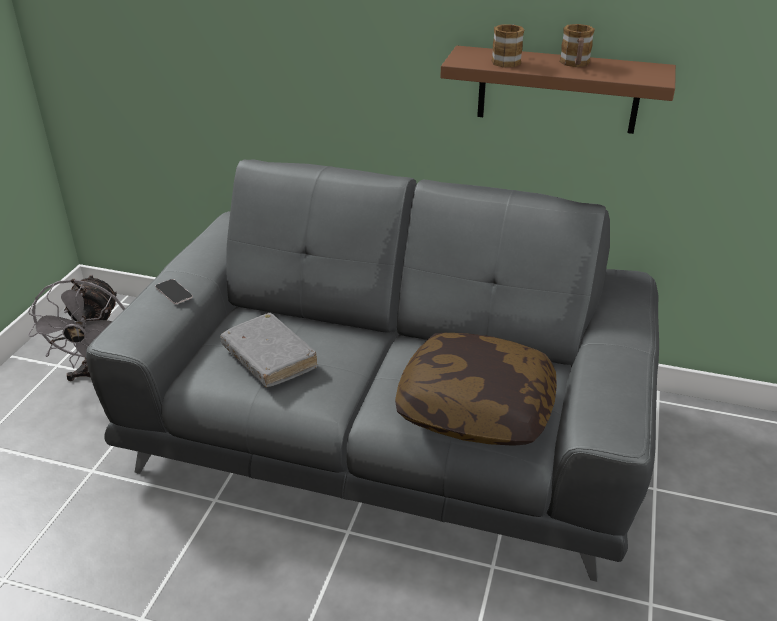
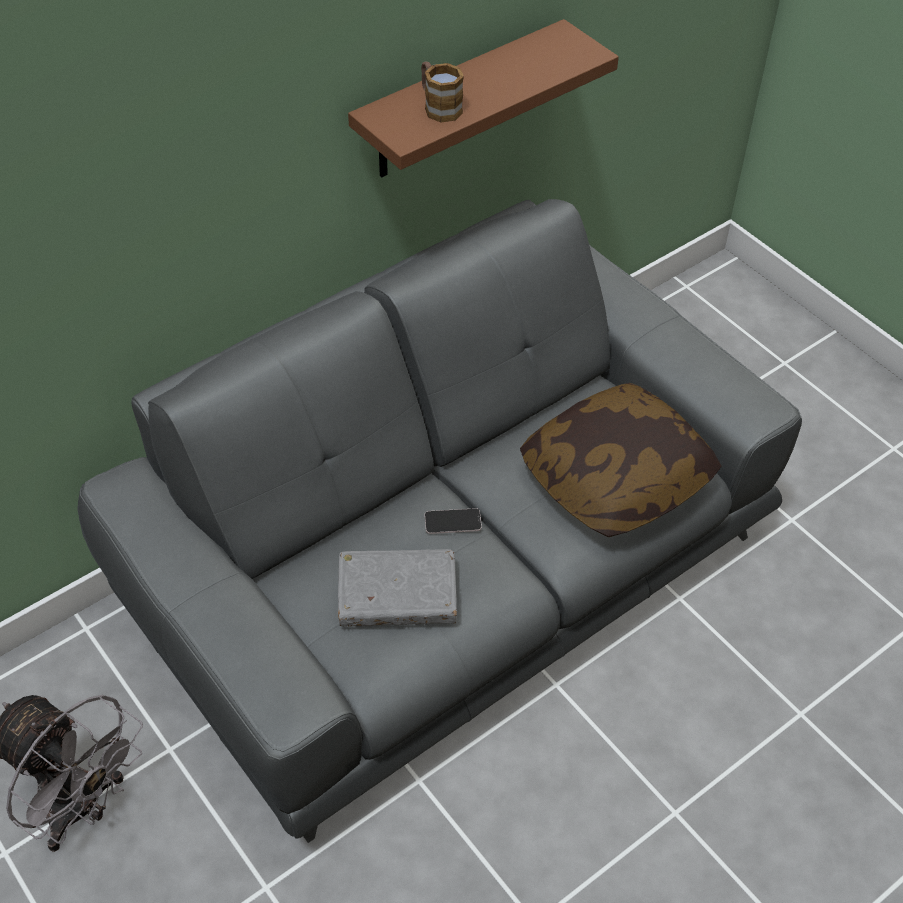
camera: 55 degrees left, 15 degrees up
phone [155,279,193,304] -> phone moved to [425,508,482,534]
mug [560,24,595,67] -> none

